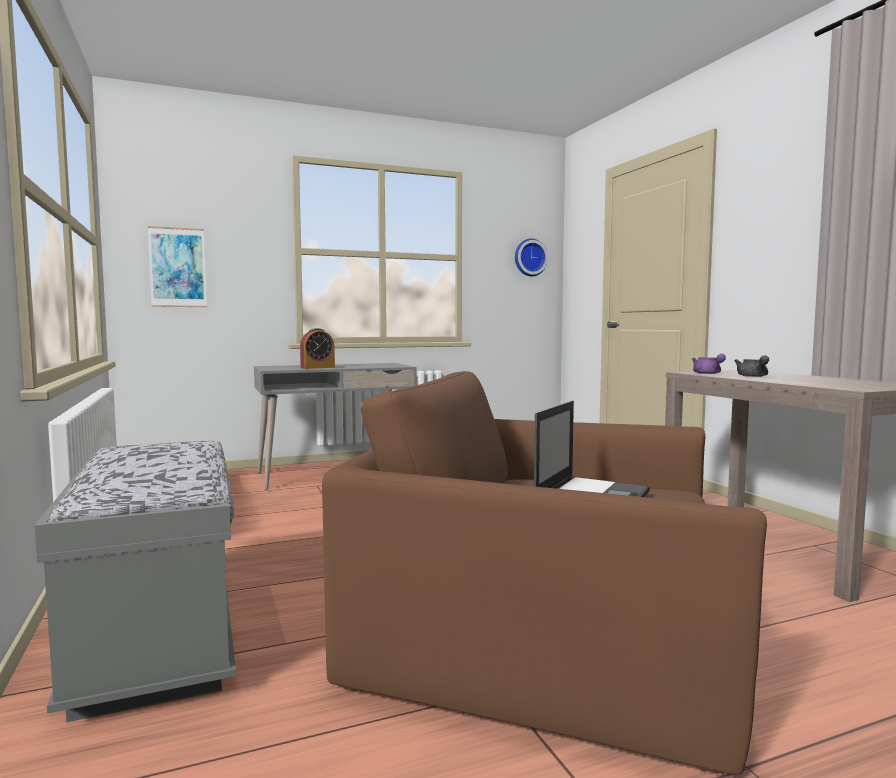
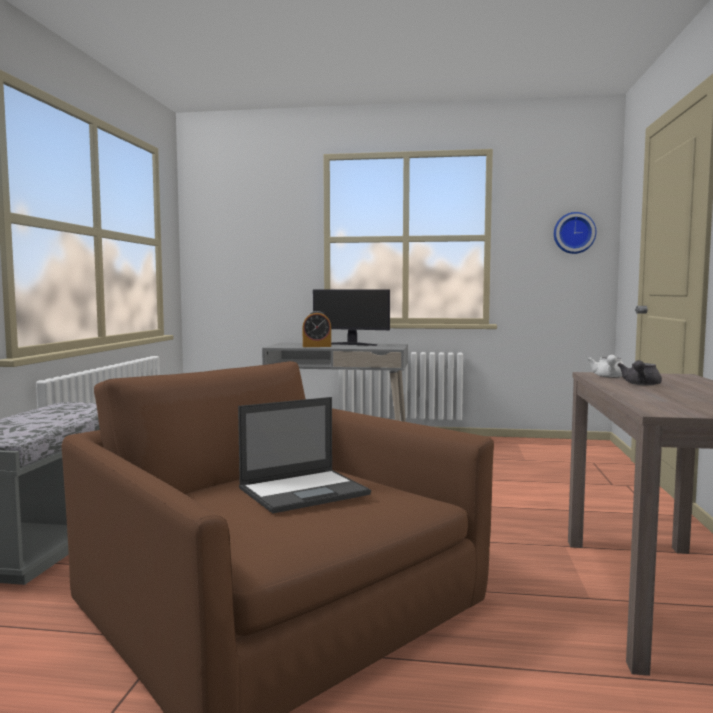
camera: 30 degrees right, 0 degrees up
picture [148,226,207,307] -> none
purple teapot [692,354,726,374] -> white teapot [587,355,624,378]
none -> monitor [313,289,390,346]

